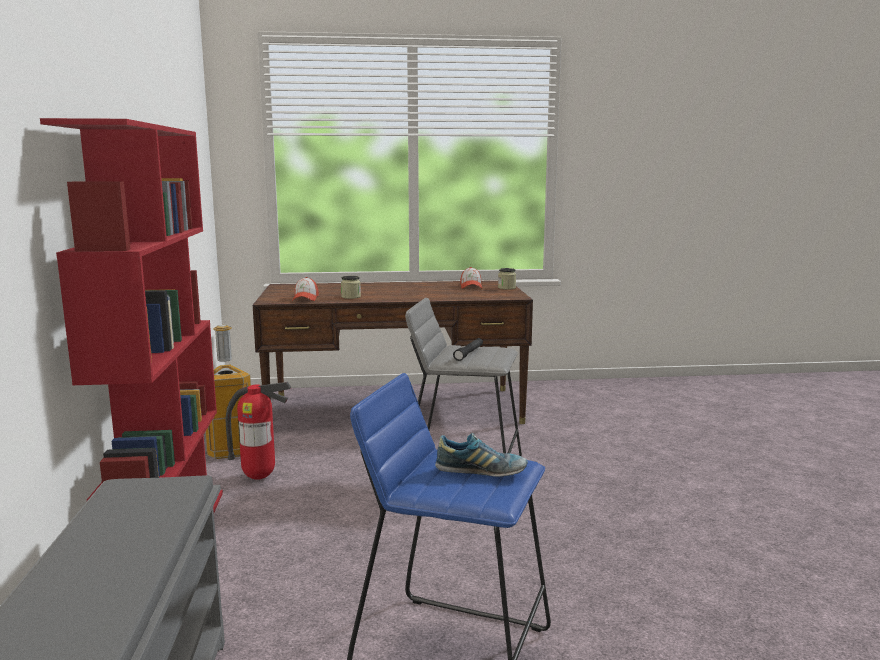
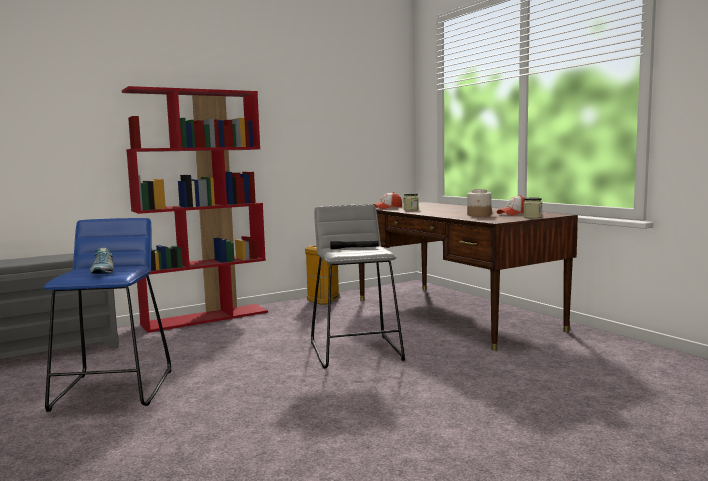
camera: 65 degrees right, 5 degrees down
fire extinguisher [226,382,291,480] -> none
none -> jar [467,189,491,216]

